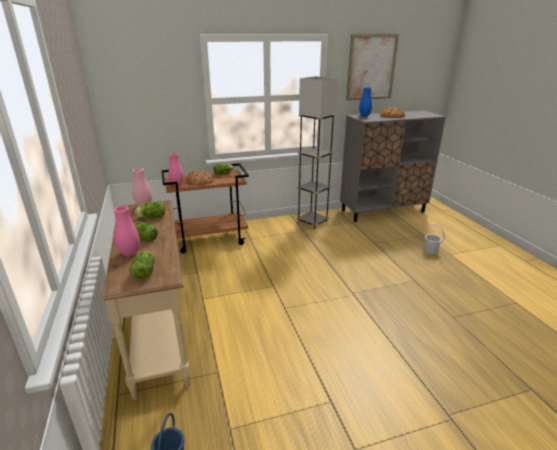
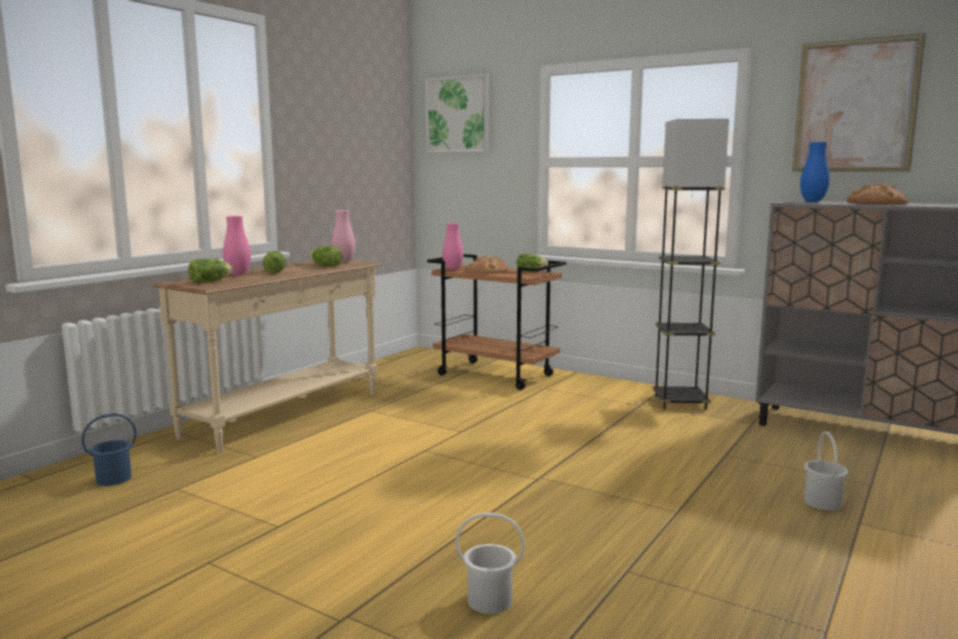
camera: 50 degrees right, 15 degrees down
none -> picture [425,74,489,153]
none -> white bucket [455,513,525,614]

